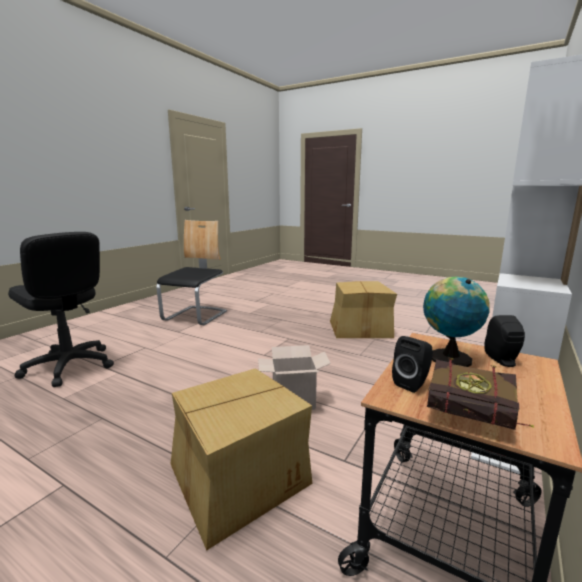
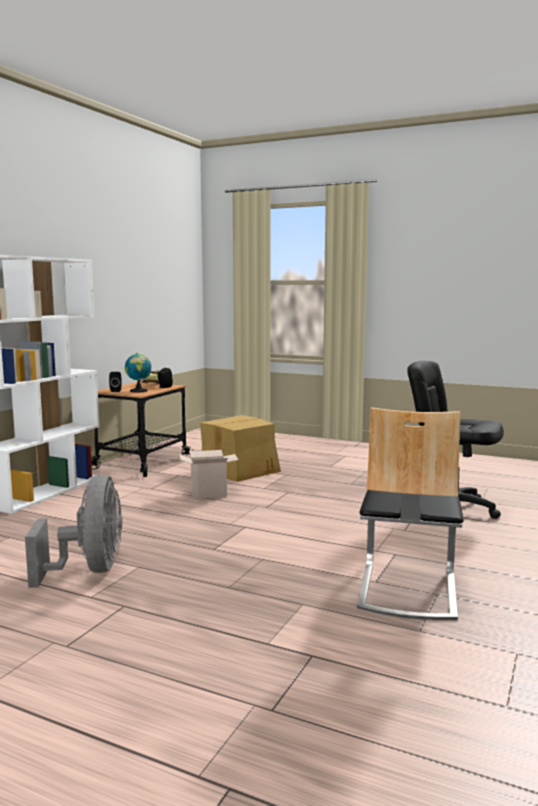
camera: 175 degrees right, 5 degrees down
cardboard box [330,281,397,338] -> grey fan [25,475,123,588]

